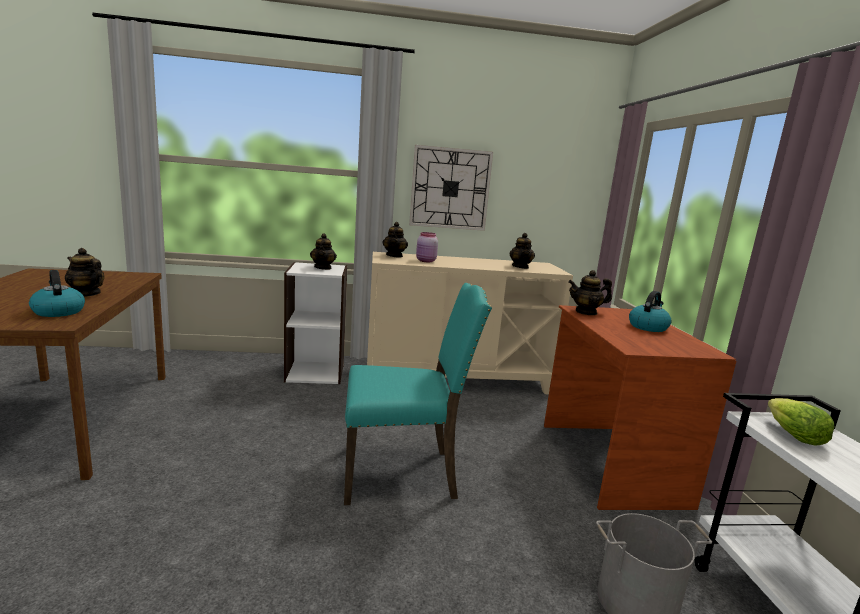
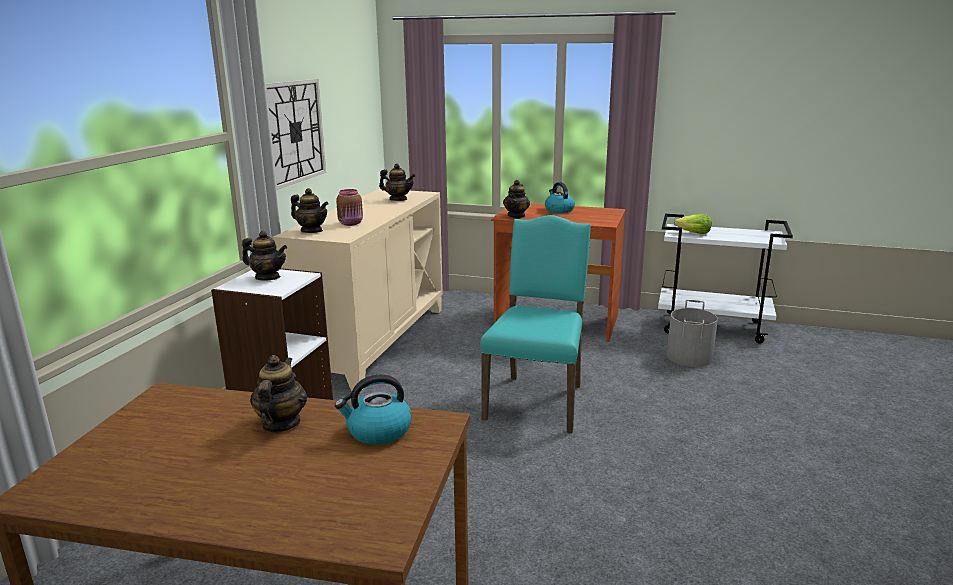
camera: 65 degrees left, 5 degrees up
teapot [65,248,104,297] -> teapot turned 135 degrees clockwise [250,355,307,433]
pink jar [416,232,438,262] -> brown jar [336,189,363,226]

